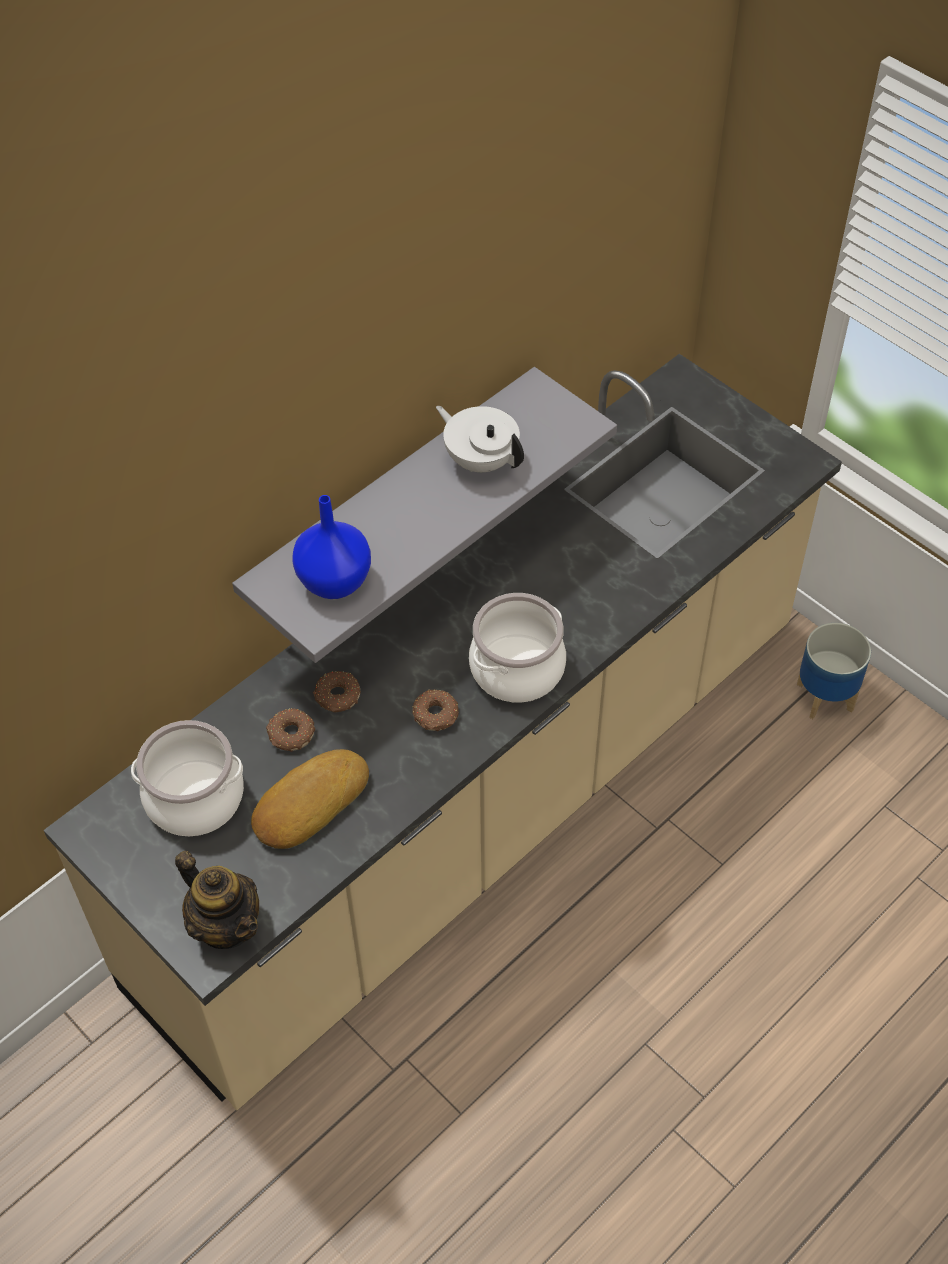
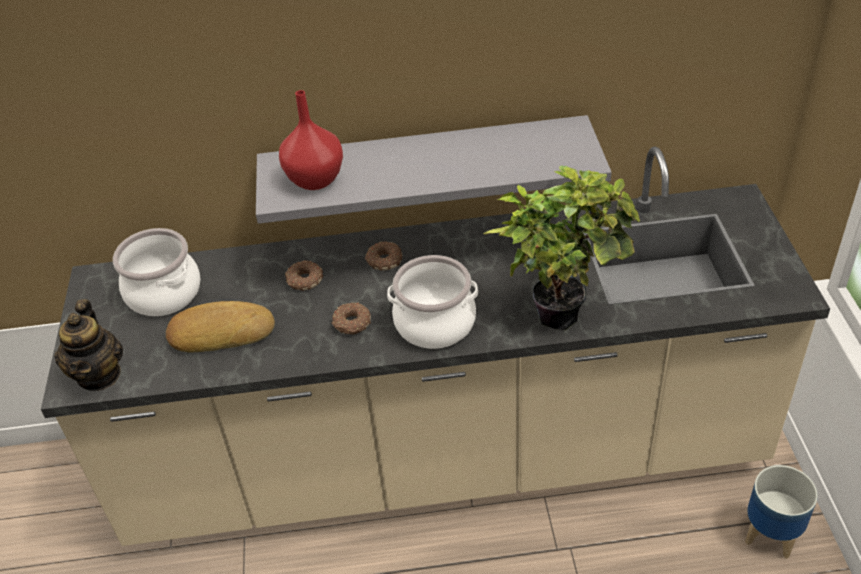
camera: 40 degrees right, 10 degrees down
donut [266,708,315,752] -> donut moved to [365,241,402,271]
blue vase [293,495,371,599] -> red vase [279,90,343,190]
white teapot [436,406,524,472] -> none
none -> potted plant [483,166,640,330]

